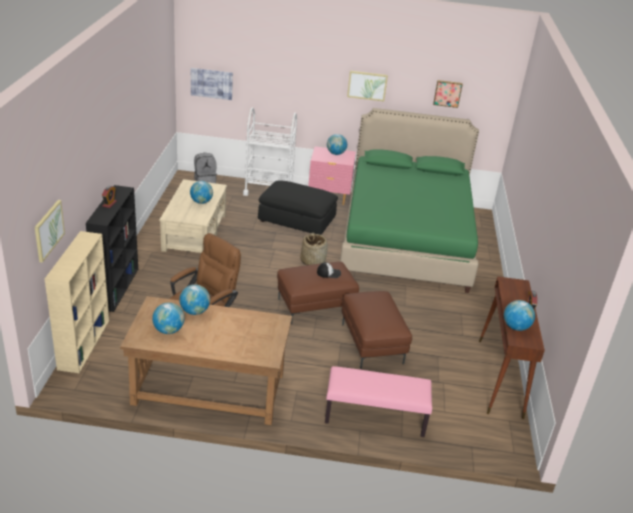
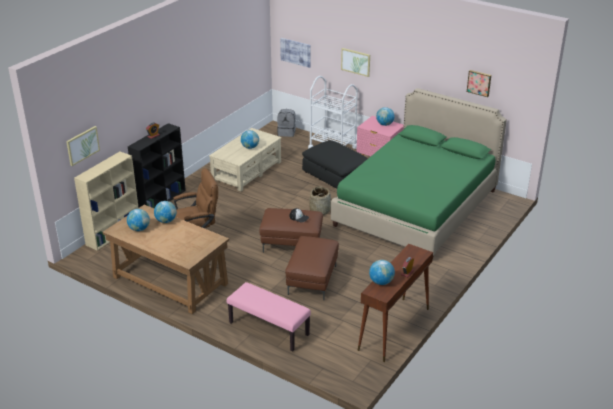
camera: 30 degrees right, 0 degrees up
picture [347,71,388,101] -> picture moved to [341,48,370,77]

